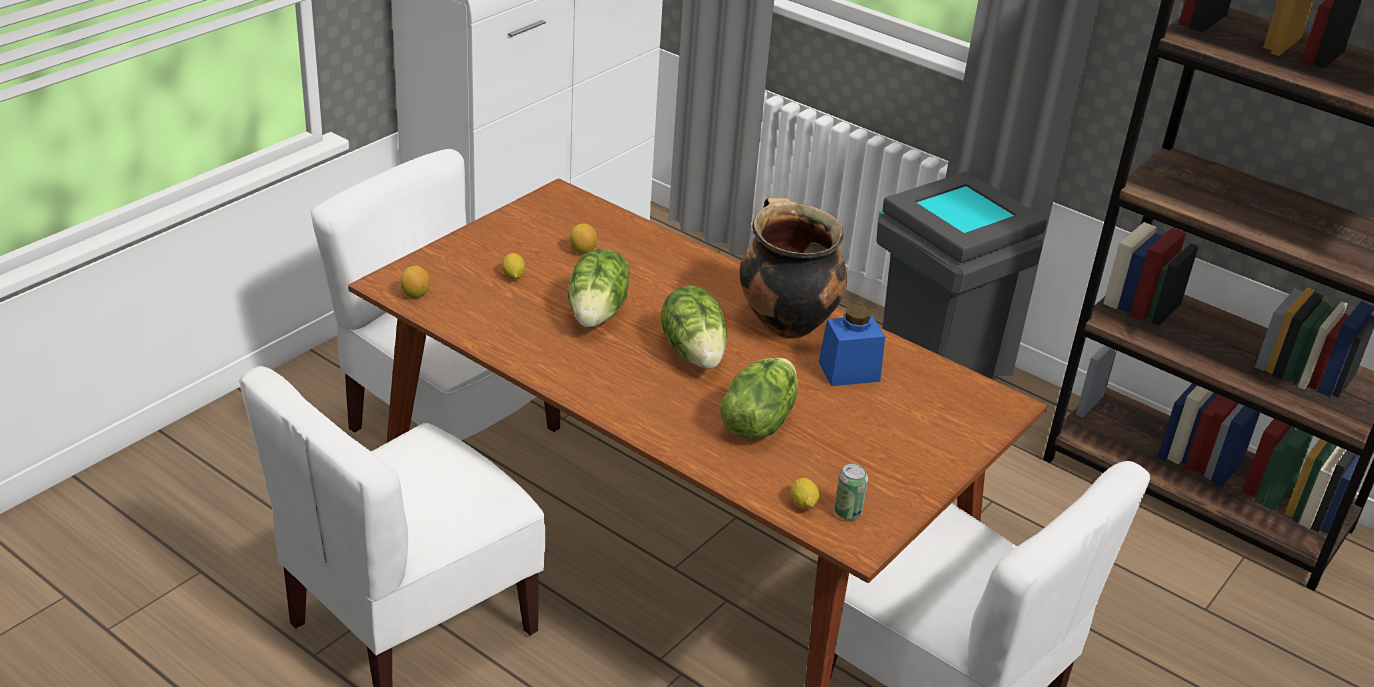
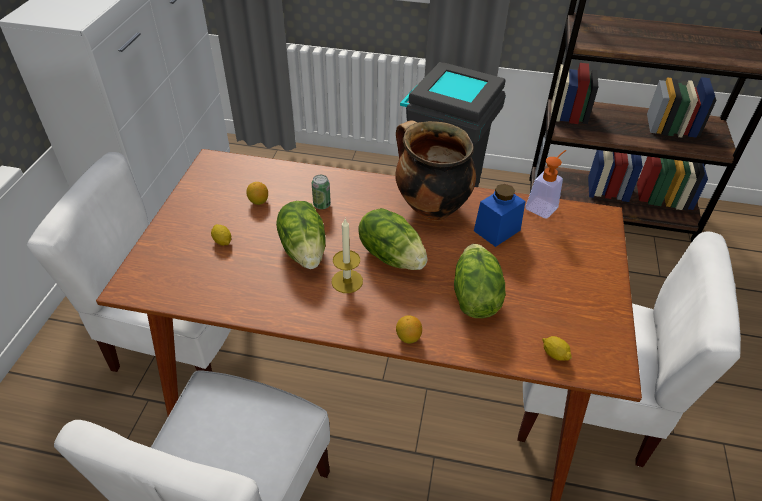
camera: 25 degrees left, 10 degrees up
lemon [400,266,430,298] -> lemon moved to [396,315,422,343]
can [834,464,868,520] -> can moved to [312,175,331,209]
none -> candle [332,219,363,293]
none -> soap dispenser [525,150,566,219]

